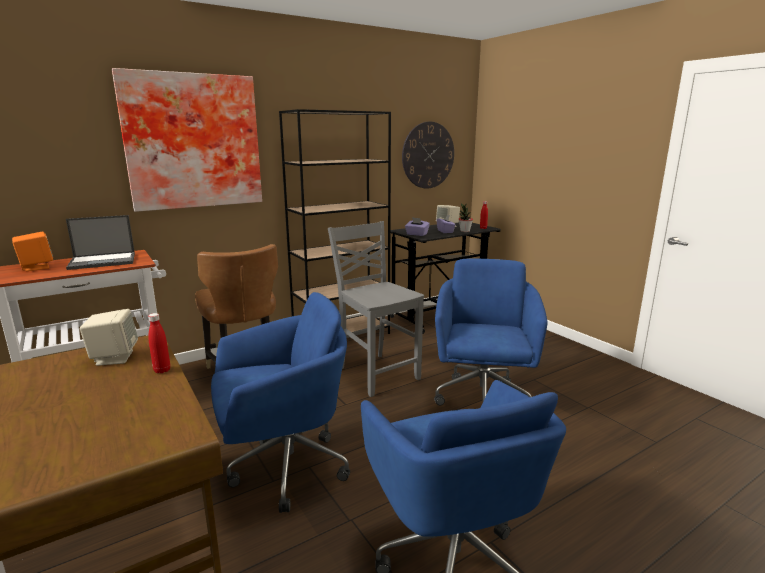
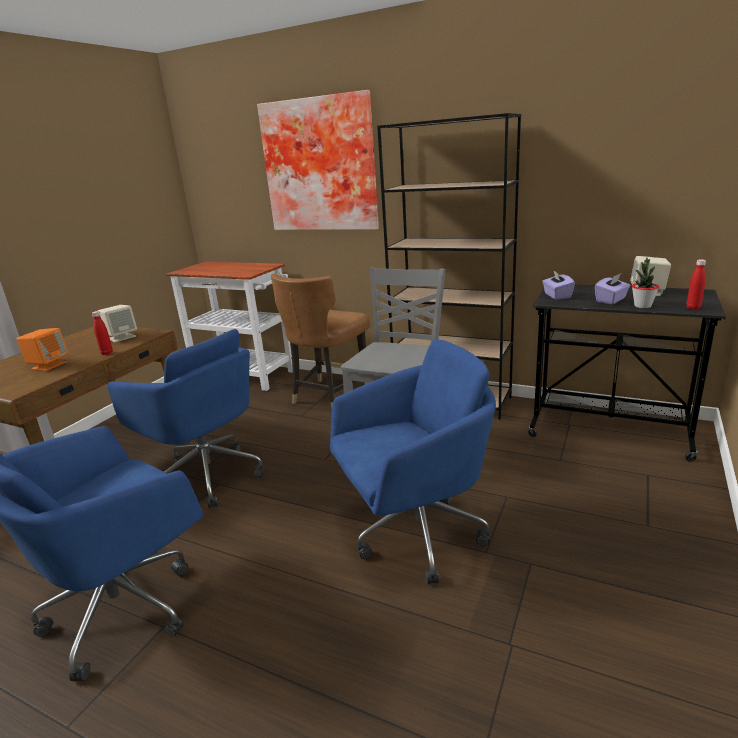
camera: 60 degrees right, 5 degrees up
orange speaker [12,232,53,271] -> orange speaker moved to [16,328,69,371]
laptop [66,215,135,270] -> none
wall clock [402,122,454,189] -> none

